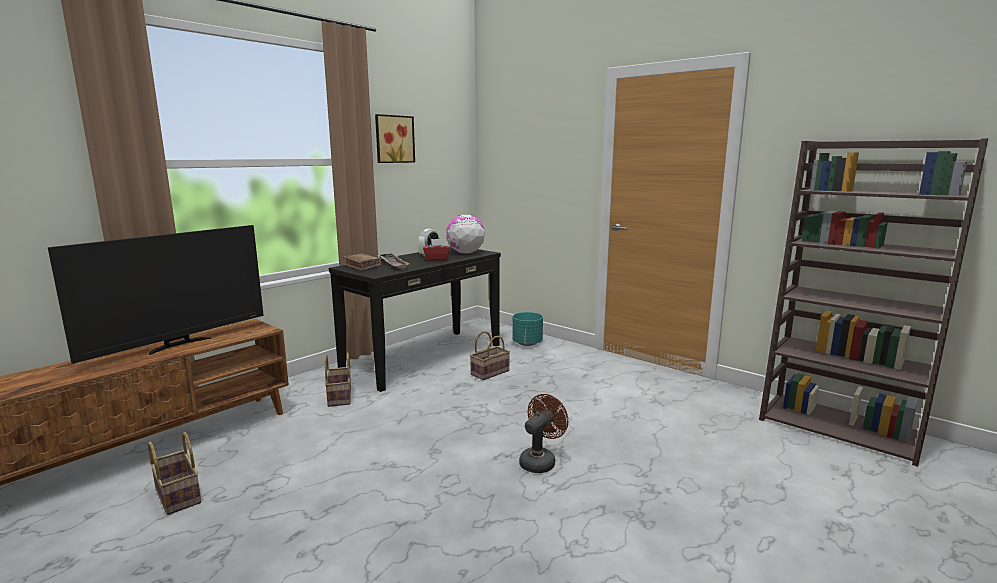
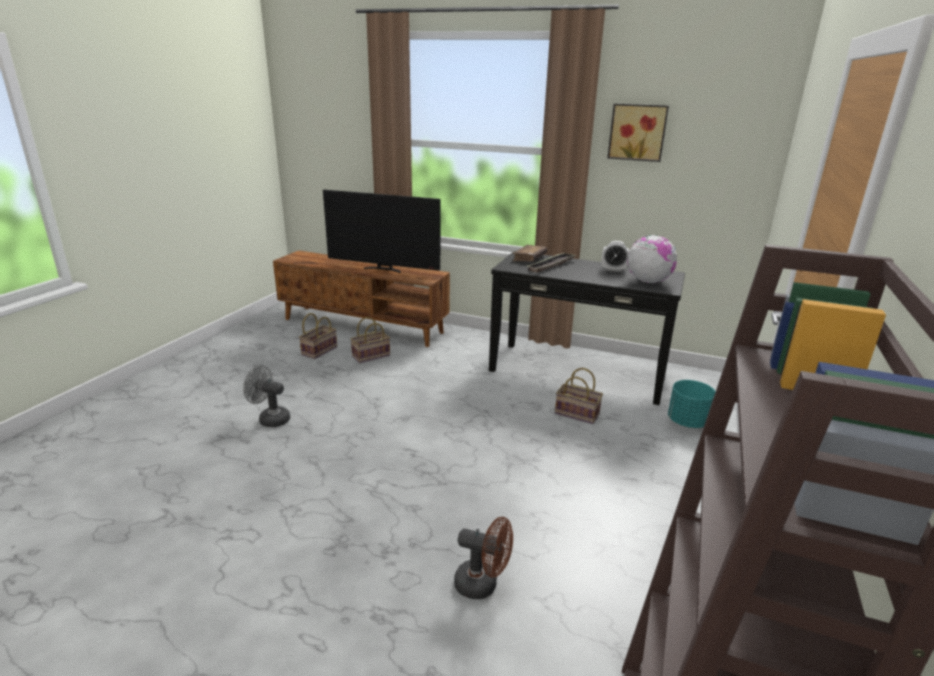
camera: 70 degrees right, 10 degrees up
basket [324,352,351,407] -> basket moved to [350,317,390,363]
red tissue box [423,239,450,261] -> none
brown fan [519,394,568,473] -> brown fan moved to [454,517,513,599]
none -> grey fan [243,365,290,427]

